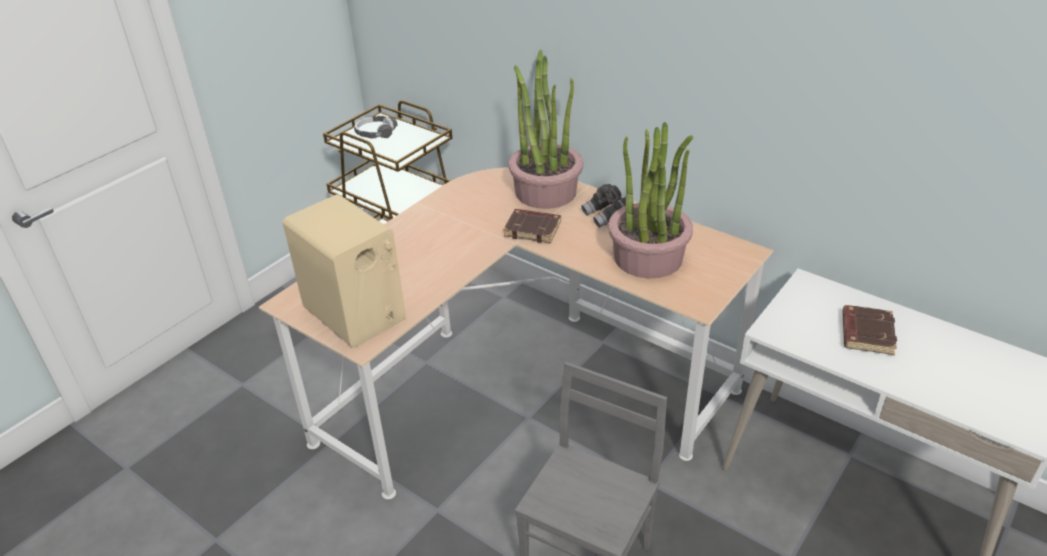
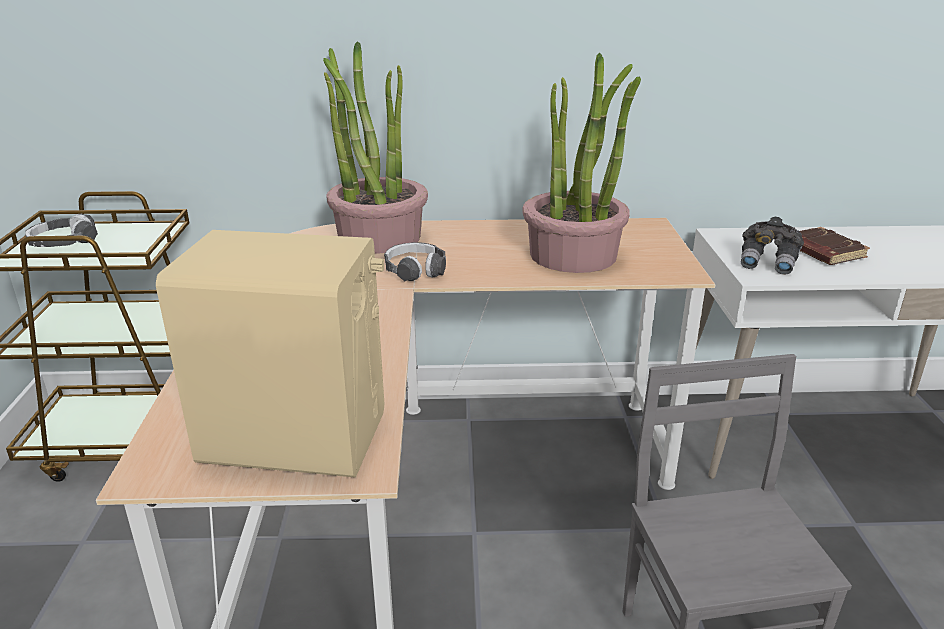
camera: 40 degrees left, 10 degrees down
brown book [503,209,561,243] -> headphones [384,242,446,281]
grey binoculars [581,184,626,228] -> grey binoculars moved to [741,217,804,275]

